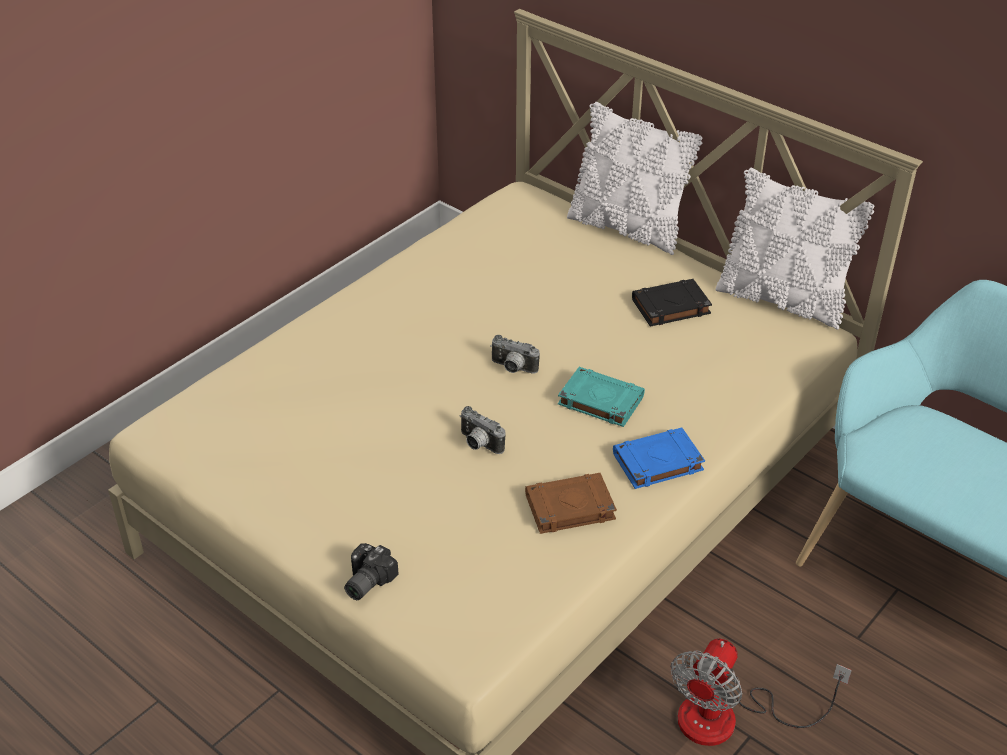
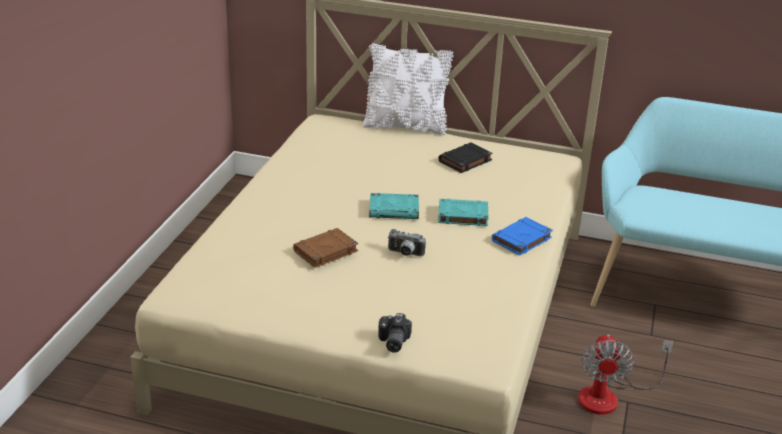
camera: 25 degrees left, 10 degrees down
camera [490,335,540,373] -> turquoise book [369,193,419,219]
brown book [525,473,617,534] -> brown book moved to [293,228,358,268]
white pillow [715,168,874,330] -> none

